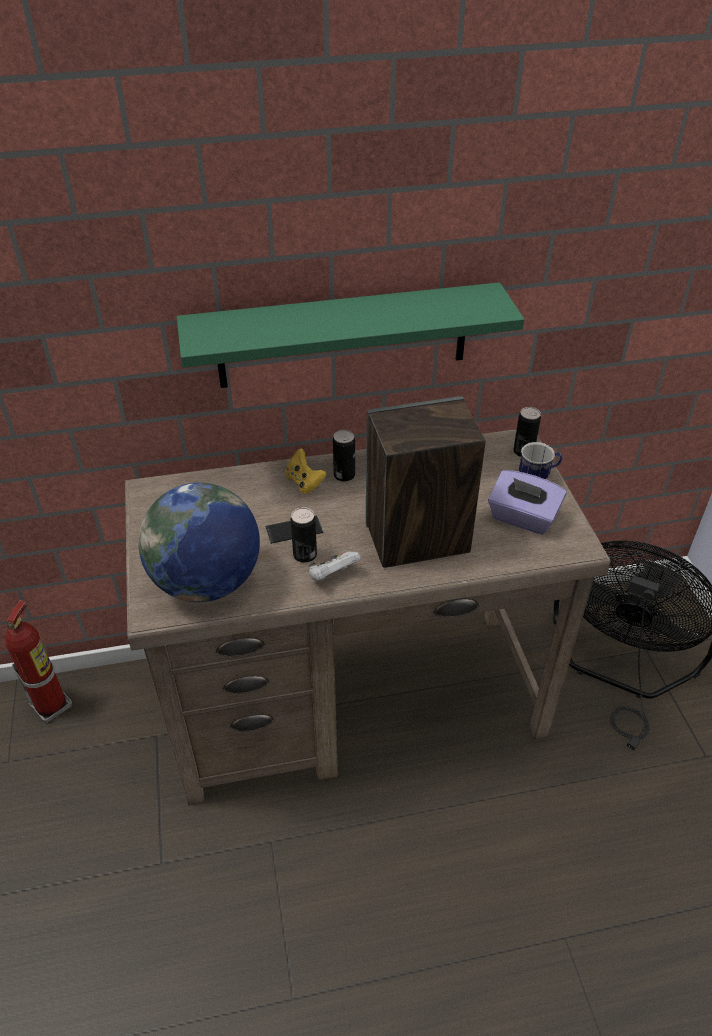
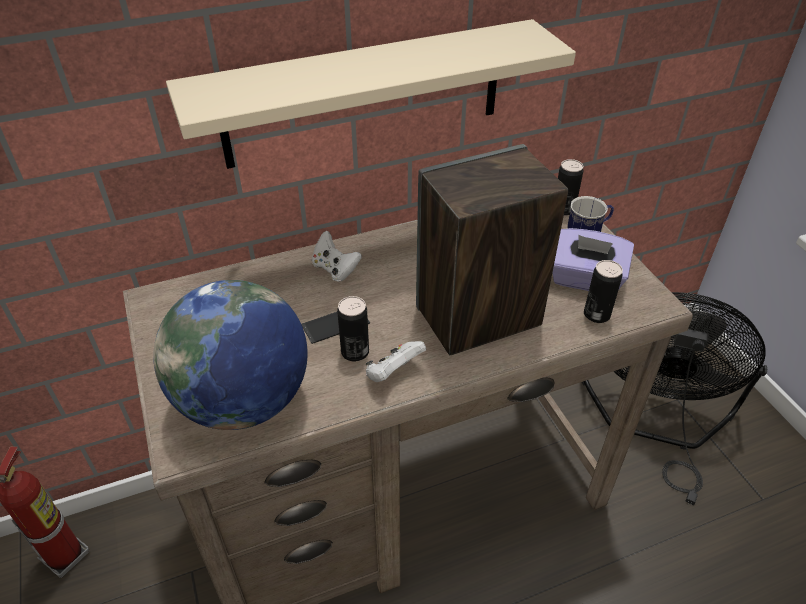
camera: 10 degrees left, 0 degrees up
green shelf [177,282,525,388] -> beige shelf [166,19,576,169]
yellow game controller [285,449,326,494] -> white game controller [312,231,362,282]
can [333,430,355,482] -> can moved to [584,260,623,323]

